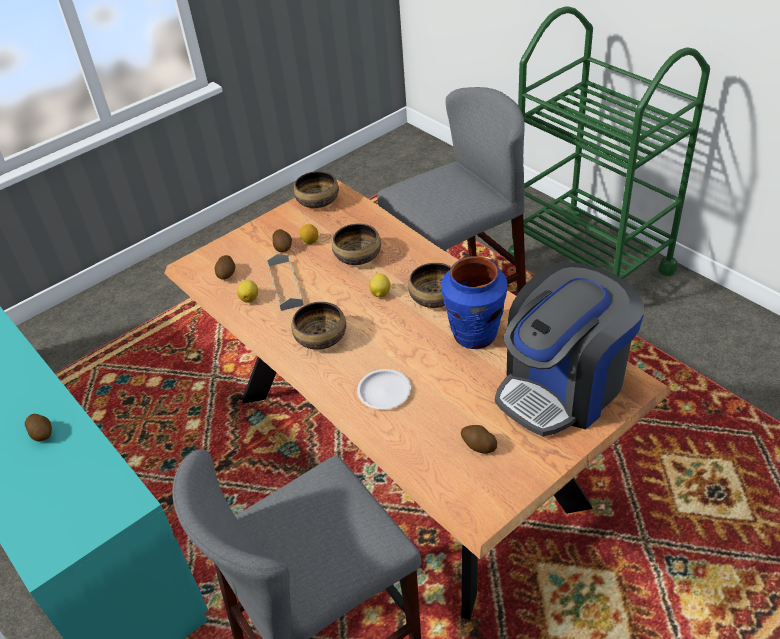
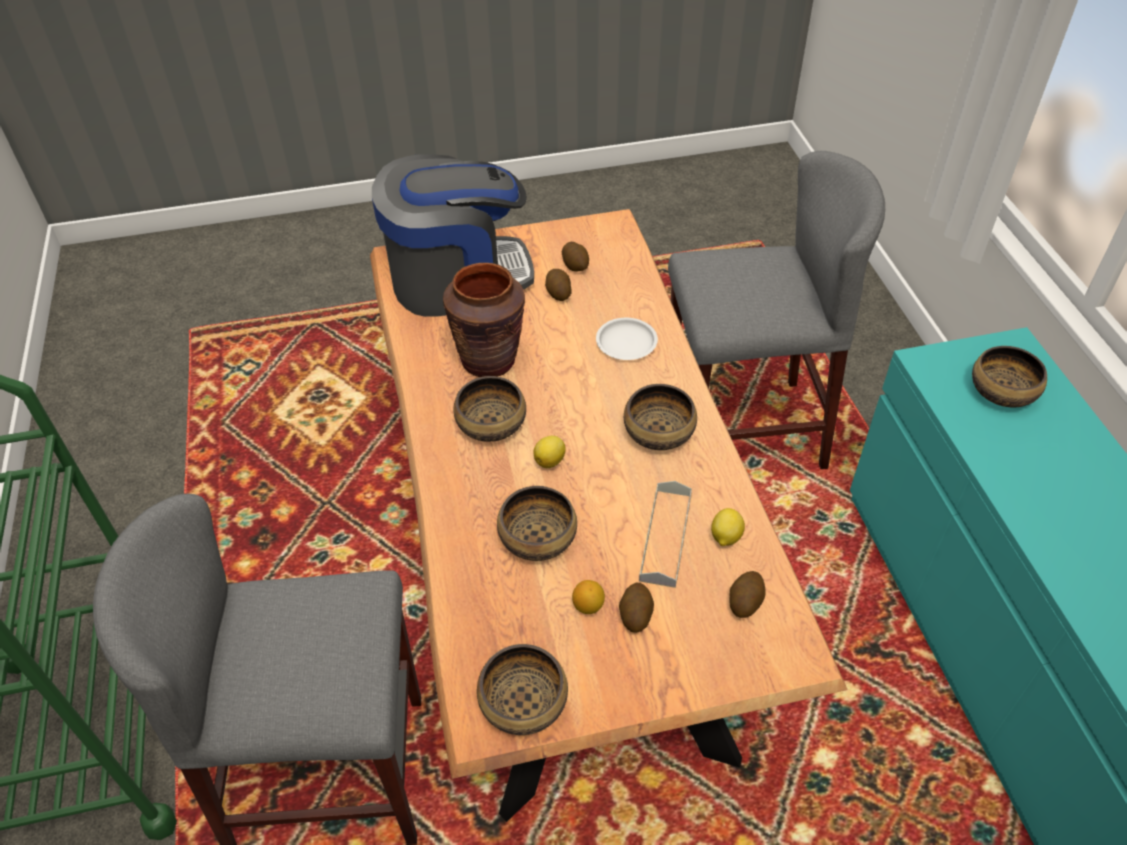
camera: 155 degrees left, 5 degrees up
potato [25,414,52,441] -> potato moved to [545,269,572,301]
blue vase [441,256,508,349] -> brown vase [443,263,525,377]
none -> bowl [972,346,1047,407]

